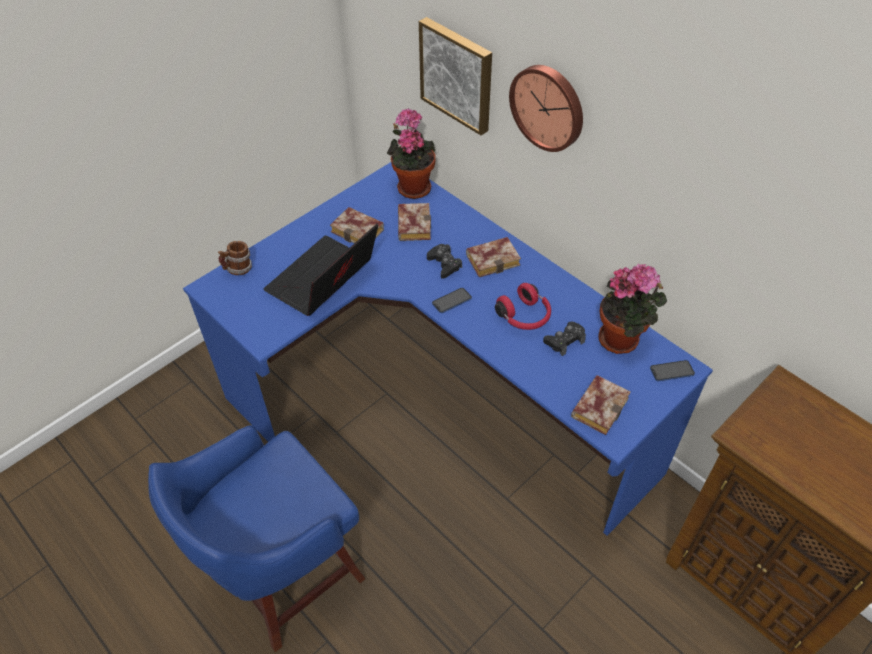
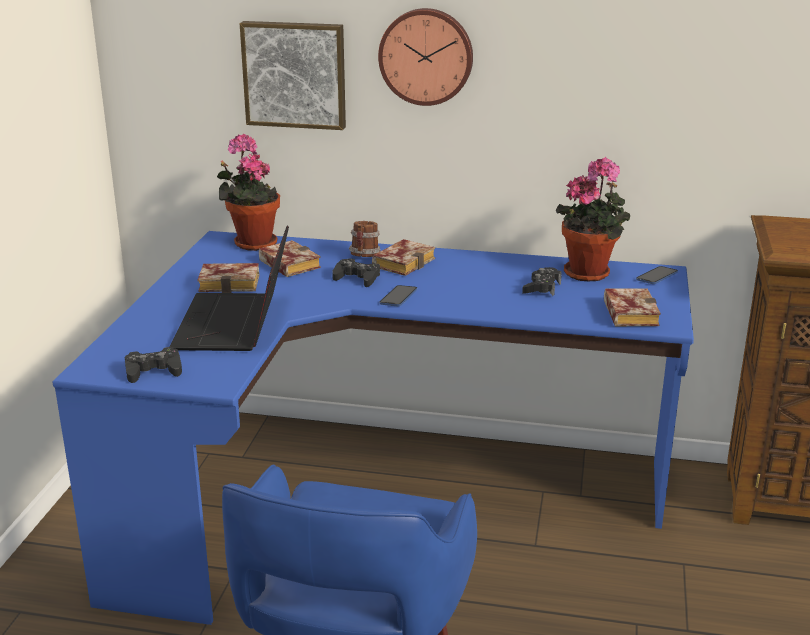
camera: 35 degrees left, 25 degrees down
mug [218,241,252,275] -> mug moved to [349,221,380,257]
red headphones [495,283,551,330] -> none
none -> black game controller [125,347,182,383]

